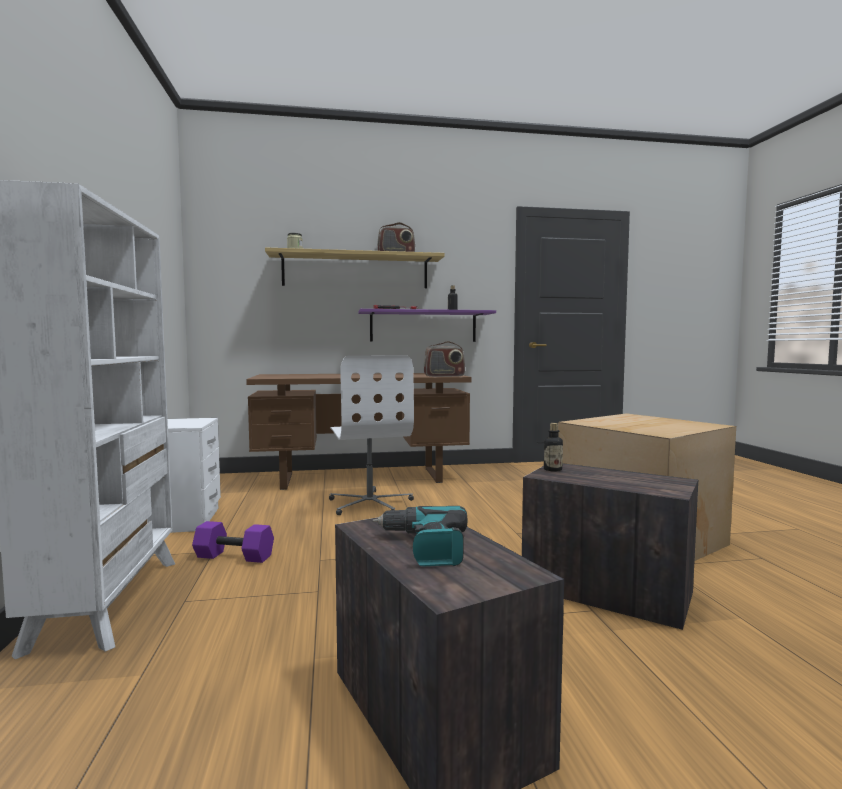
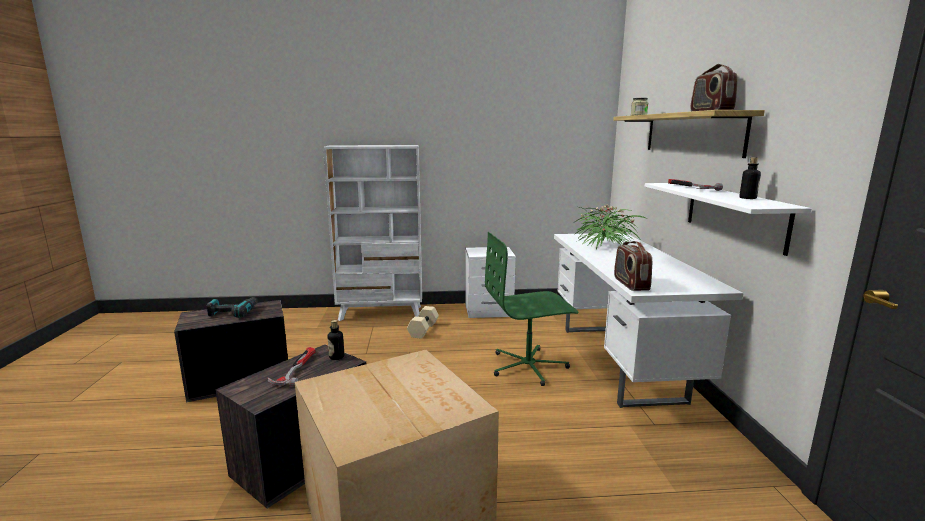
camera: 95 degrees right, 10 degrees up
purple dumbbell [192,521,274,563] -> beige dumbbell [407,306,439,339]
brown desk [246,373,472,490] -> white desk [554,233,744,408]
white office chair [329,355,414,515] -> green office chair [485,232,578,386]
purple shelf [358,309,496,342] -> white shelf [645,183,812,256]
none -> hammer [268,347,316,387]
none -> potted plant [574,204,645,249]

